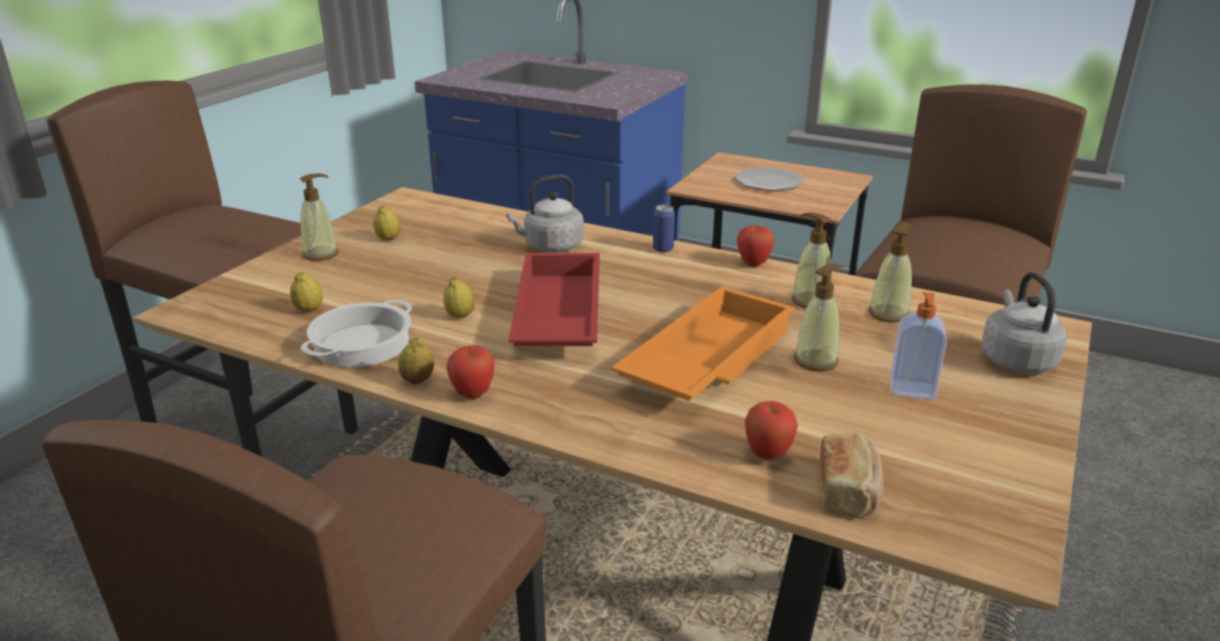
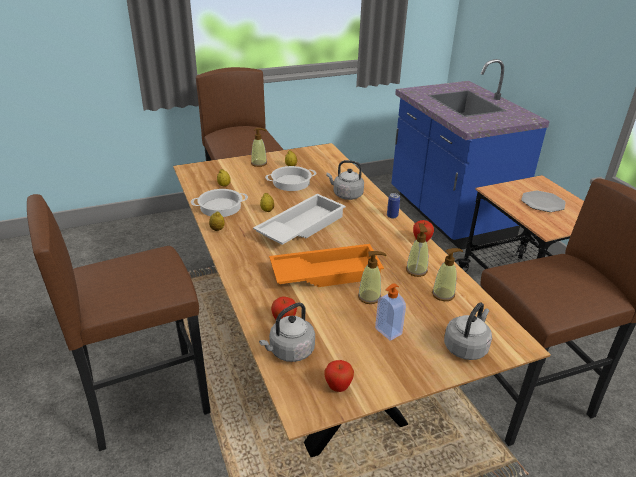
camera: 40 degrees right, 5 degrees up
apple [446,345,495,399] -> apple moved to [324,360,354,392]
red tray [508,253,600,346] -> white tray [253,194,346,245]
bread [820,433,884,518] -> grey kettle [259,303,315,362]
none -> cooking pot [265,166,317,191]

